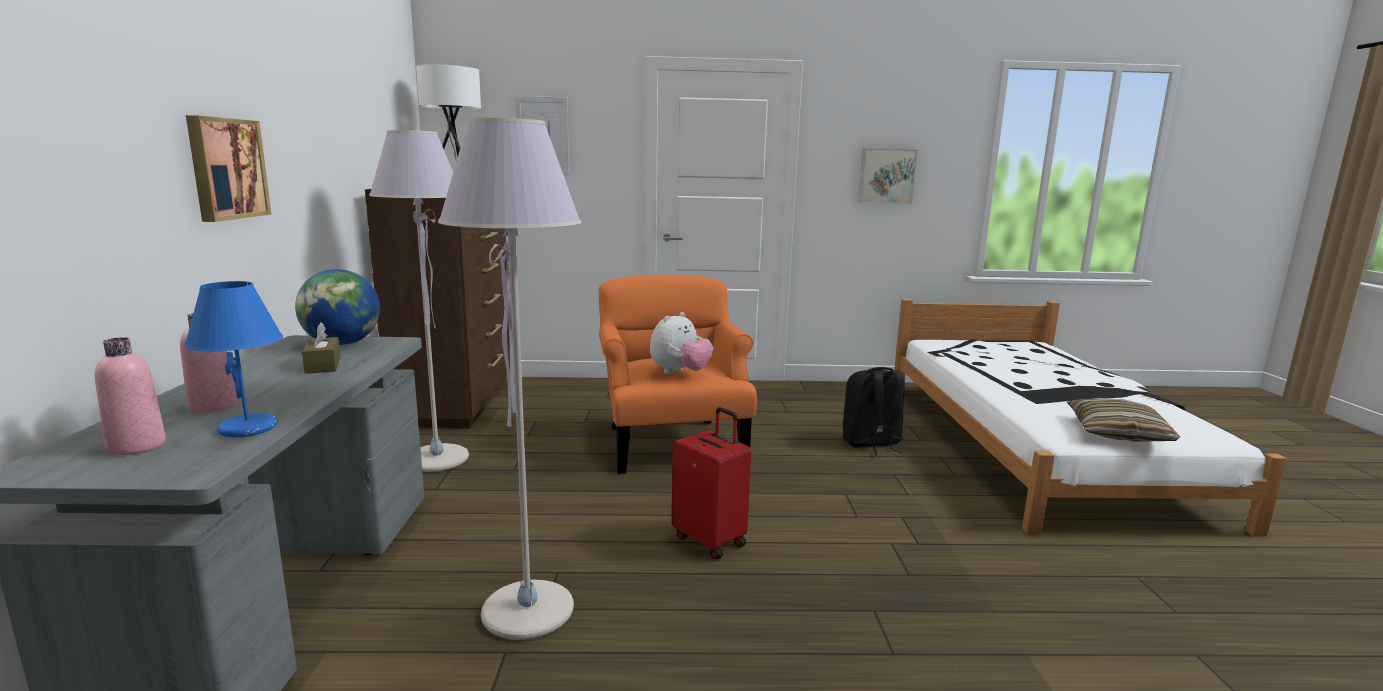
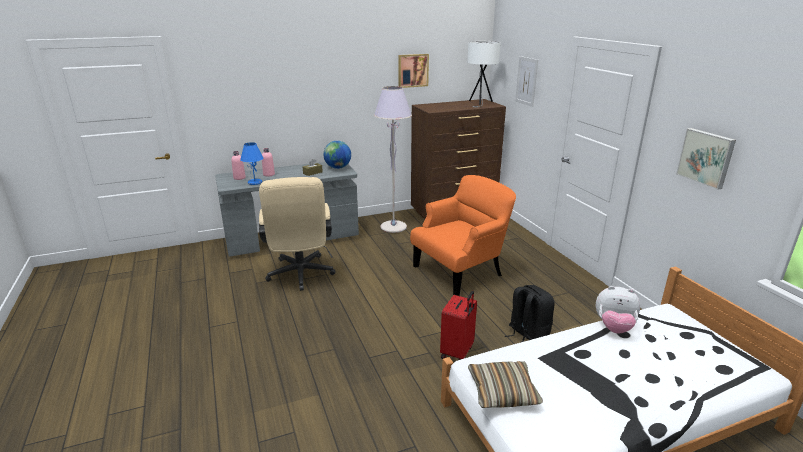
camera: 70 degrees right, 10 degrees up
picture [186,115,271,222] -> picture moved to [398,54,429,88]
grey floor lamp [438,118,581,640] -> beige office chair [259,177,336,291]
plush toy [650,312,713,374] -> plush toy moved to [596,286,640,334]
red suitcase [671,407,751,560] -> red suitcase moved to [440,291,477,360]

